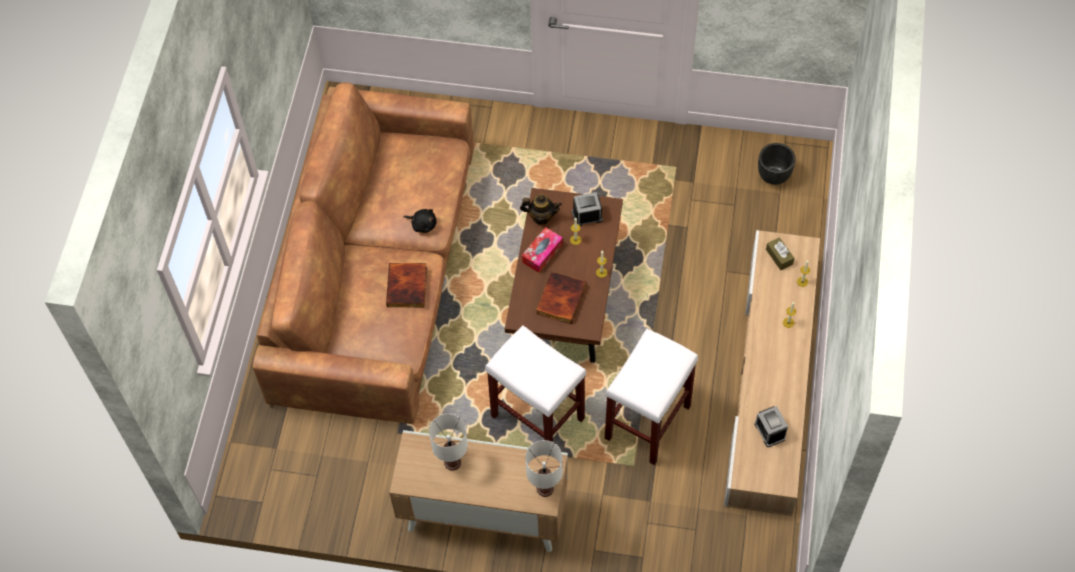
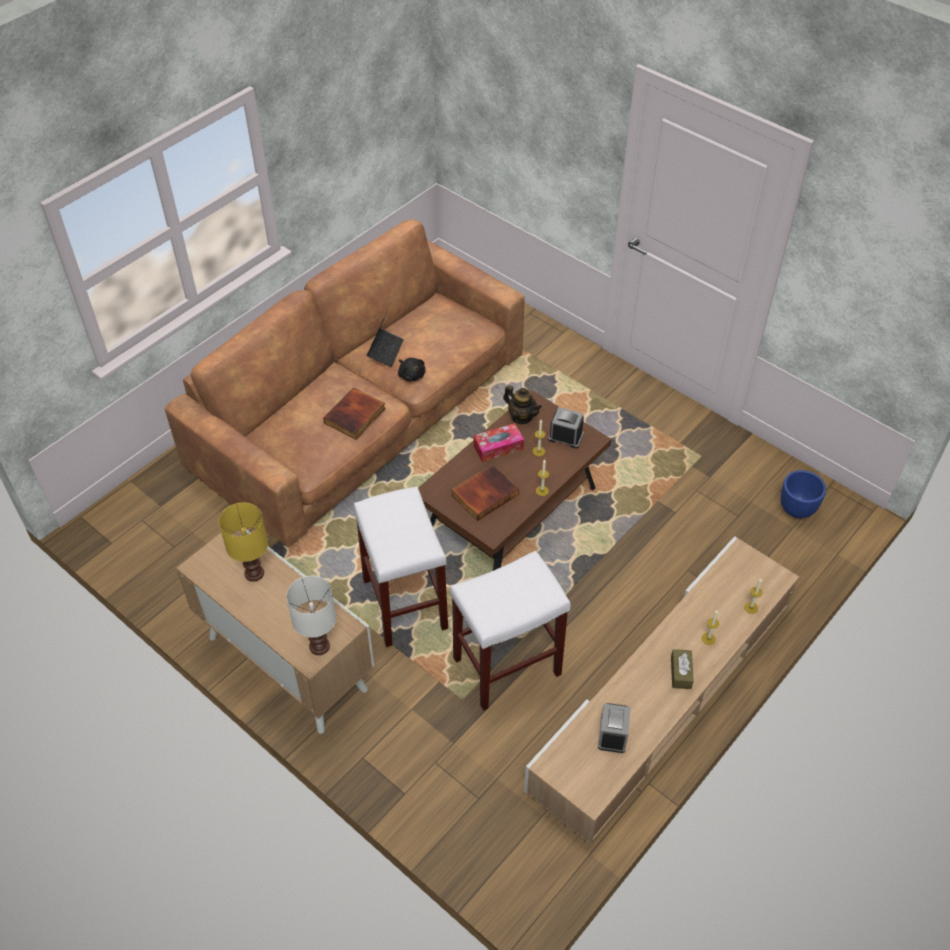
camera: 30 degrees right, 10 degrees down
white table lamp [429,414,468,471] -> yellow table lamp [219,503,268,582]
black planter [758,143,796,185] -> blue planter [780,470,826,518]
brown tissue box [766,237,794,270] -> brown tissue box moved to [671,649,694,689]
none -> laptop [367,312,404,367]

